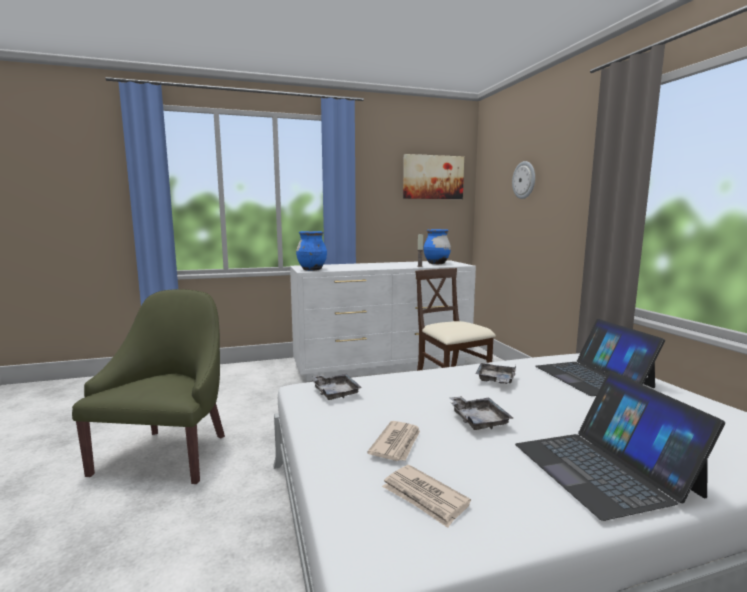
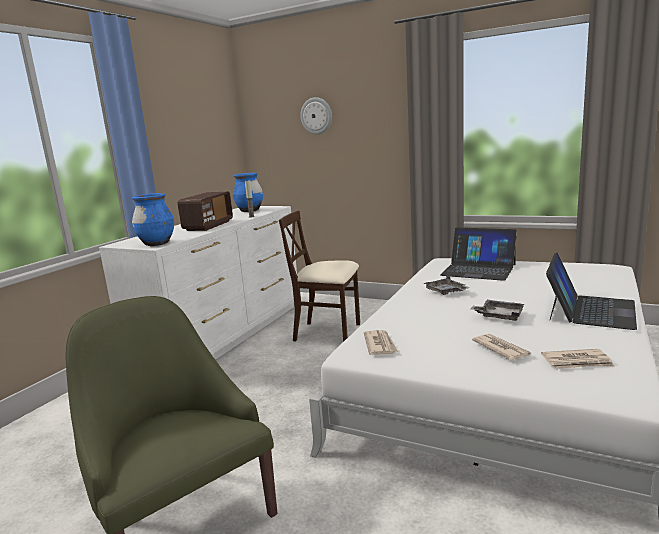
camera: 45 degrees left, 5 degrees up
grey tray [312,374,362,400] -> newspaper [364,330,398,355]
picture [403,154,464,199] -> none
laptop [515,371,725,521] -> laptop turned 90 degrees counterclockwise [546,252,637,330]
none -> radio [178,192,233,231]

